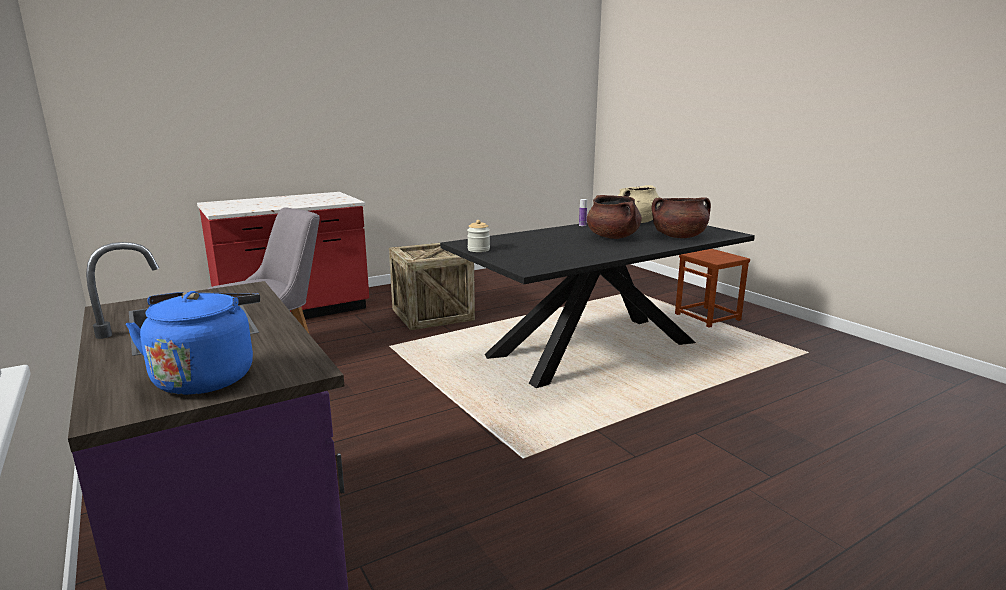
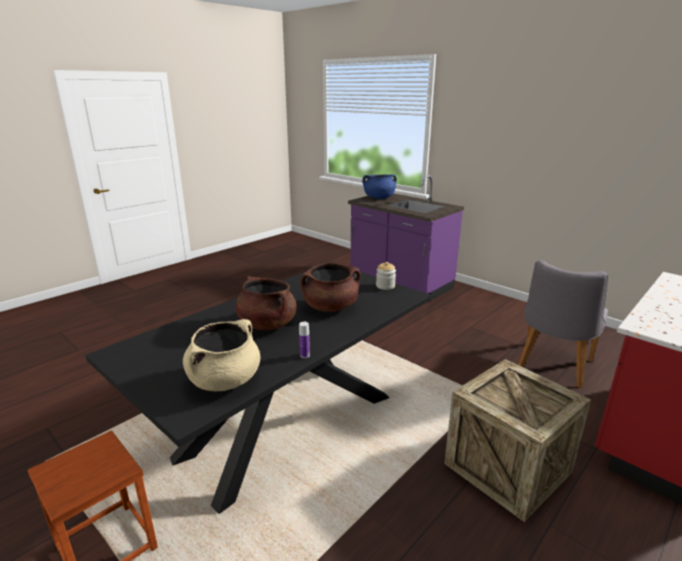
camera: 165 degrees right, 5 degrees up
blue kettle [126,291,260,395] -> blue cooking pot [362,174,397,199]
brown cooking pot [652,197,711,238] -> brown cooking pot moved to [301,263,361,312]

